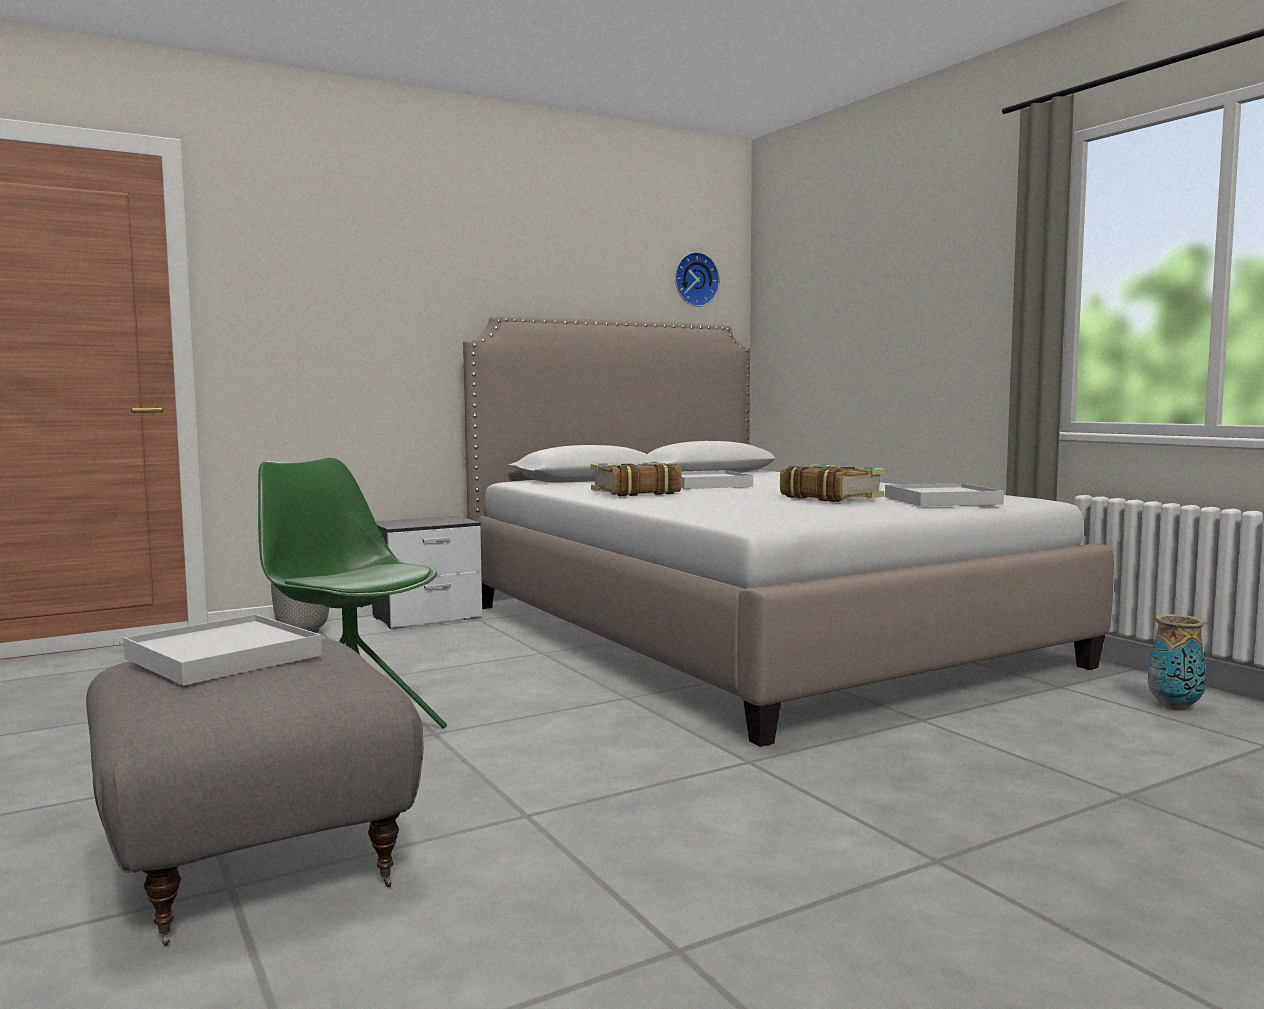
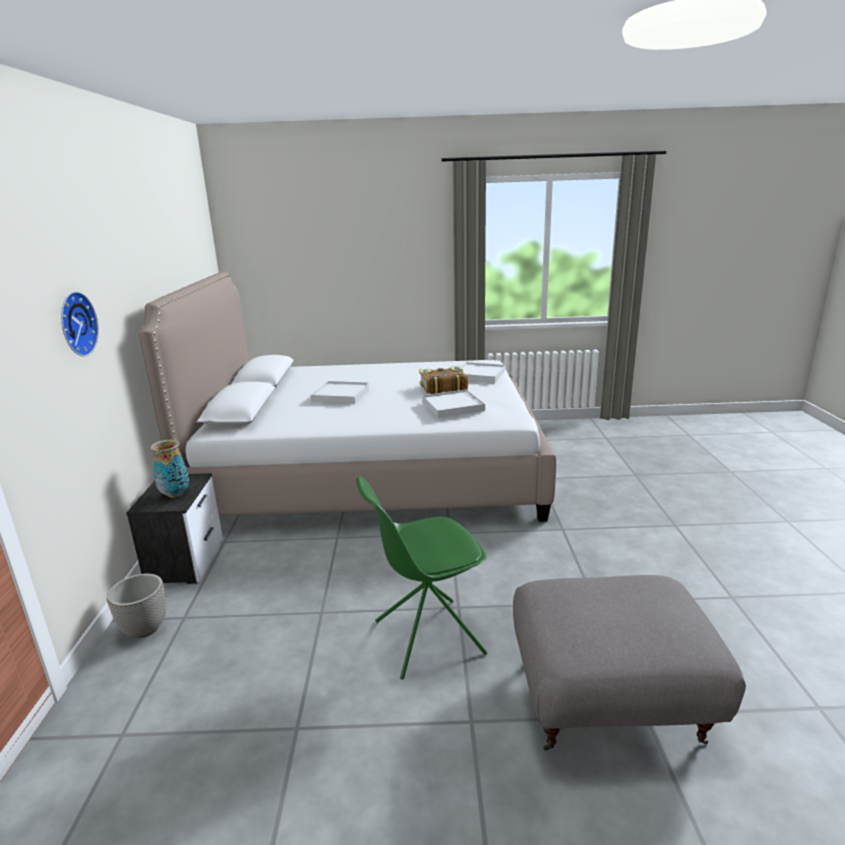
camera: 60 degrees left, 15 degrees up
white tray [123,614,322,686] -> white tray moved to [422,389,485,418]
book [591,462,682,496] -> none
wall clock [675,252,720,307] -> wall clock moved to [61,291,99,356]
vase [1148,614,1206,710] -> vase moved to [150,440,189,498]

